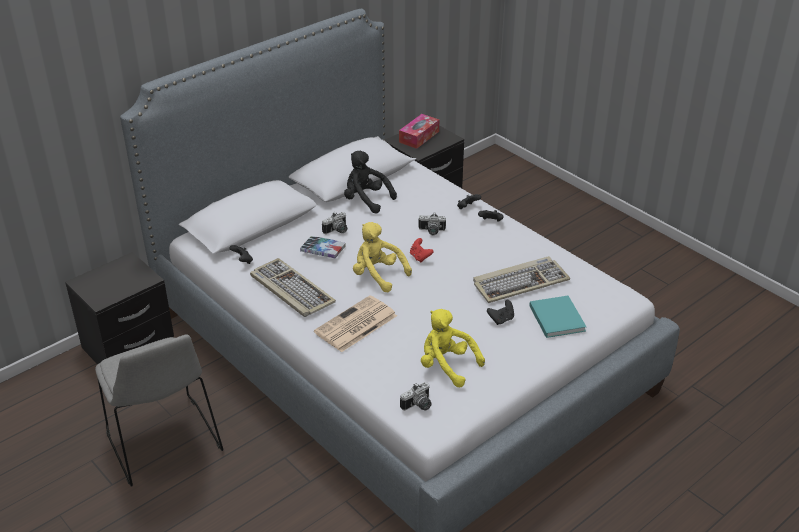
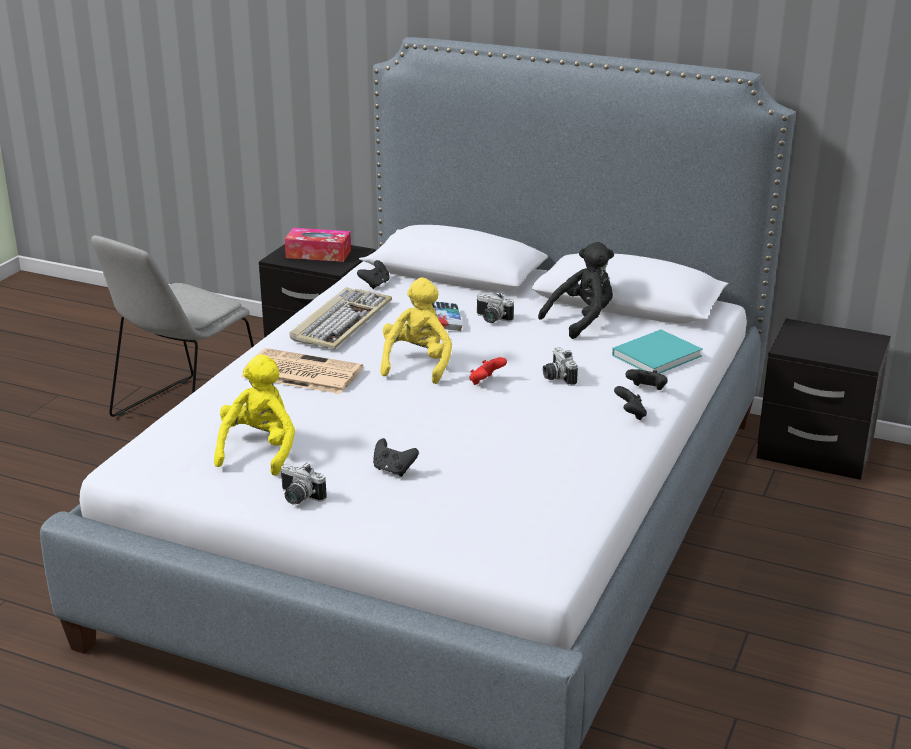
camera: 65 degrees right, 10 degrees down
black plush toy [344,151,397,213] -> black plush toy turned 45 degrees clockwise [538,242,614,339]
tissue box [399,114,439,149] -> tissue box moved to [285,228,351,262]
camera [400,382,432,410] -> camera moved to [280,463,327,504]
keyboard [473,256,570,303] -> none
turquoise book [529,296,586,338] -> turquoise book moved to [612,330,702,374]

